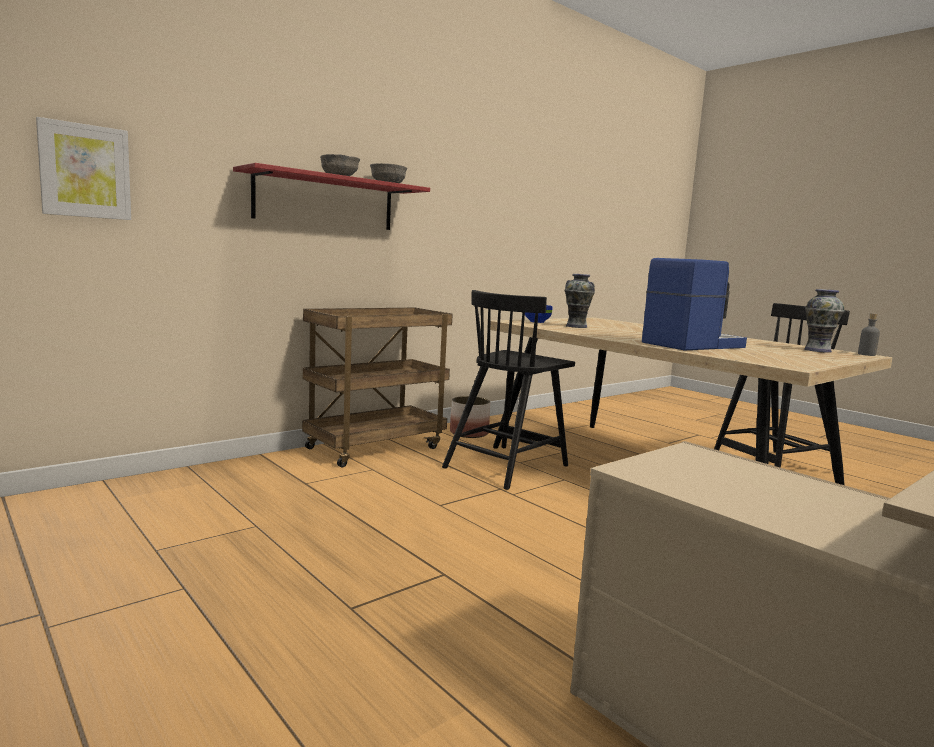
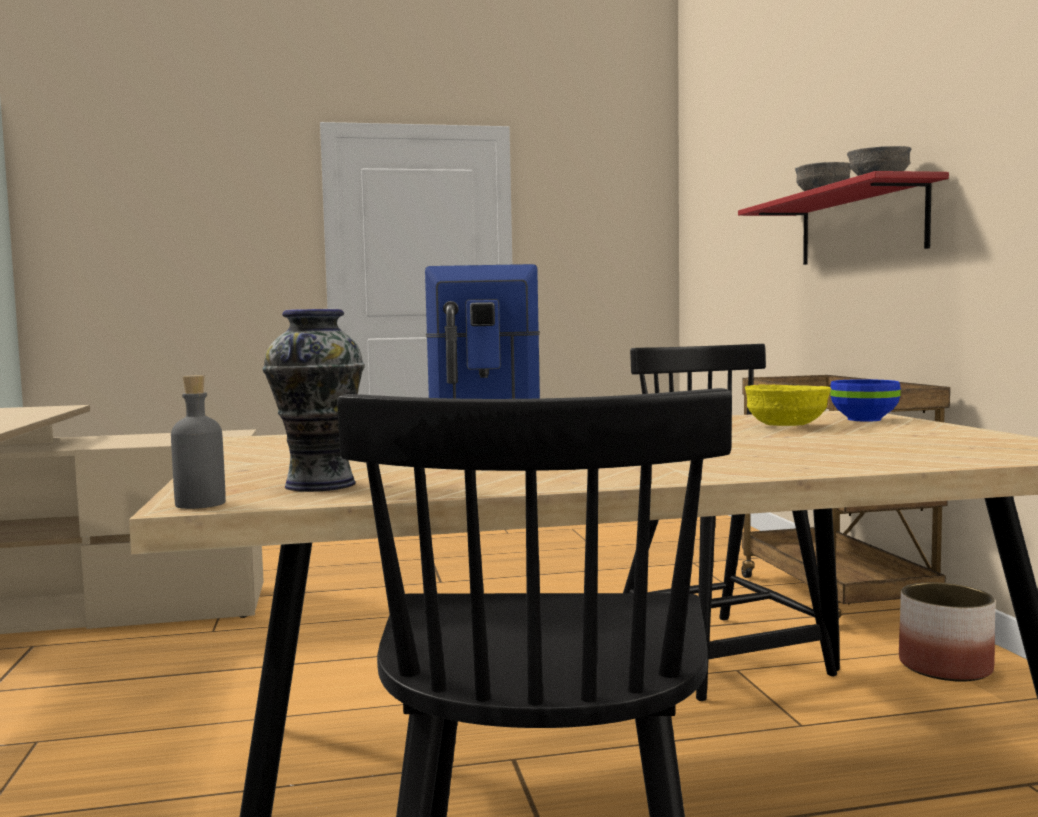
camera: 120 degrees right, 5 degrees down
picture [36,117,131,220] -> none
vase [564,274,595,328] -> yellow bowl [745,385,831,426]

